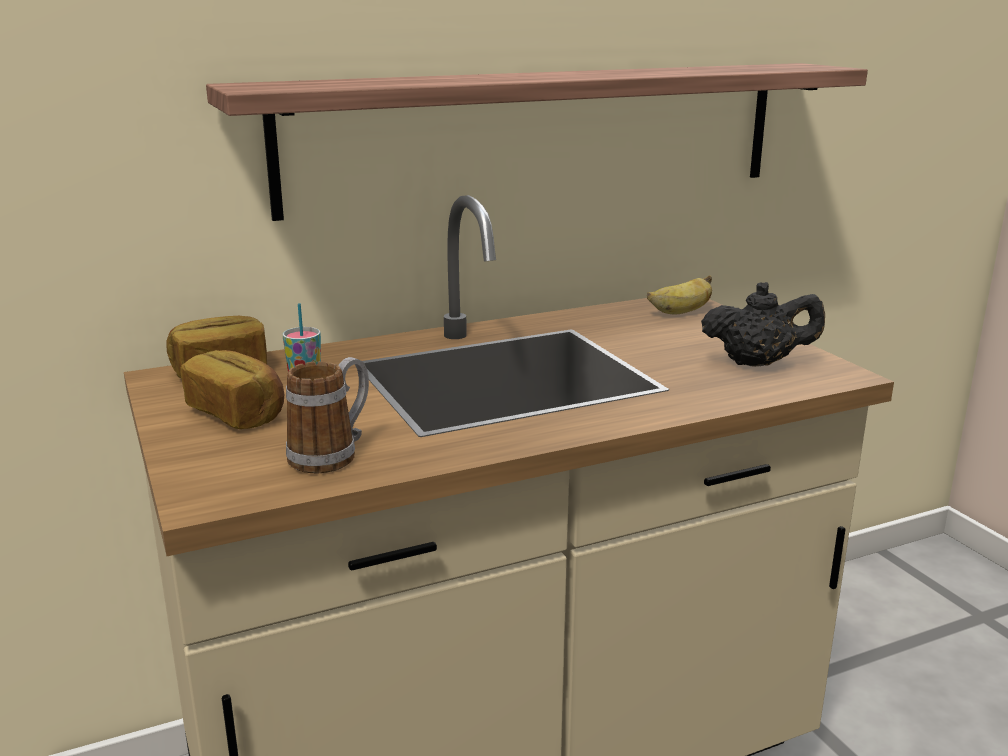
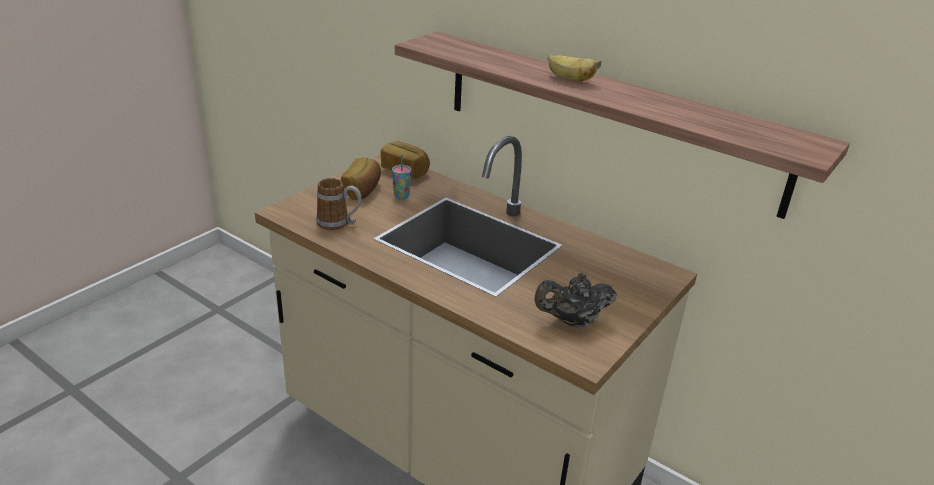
camera: 60 degrees right, 10 degrees up
banana [647,275,712,315] -> banana moved to [548,54,601,81]
black teapot [701,282,825,367] -> black teapot turned 105 degrees clockwise [534,274,617,328]

